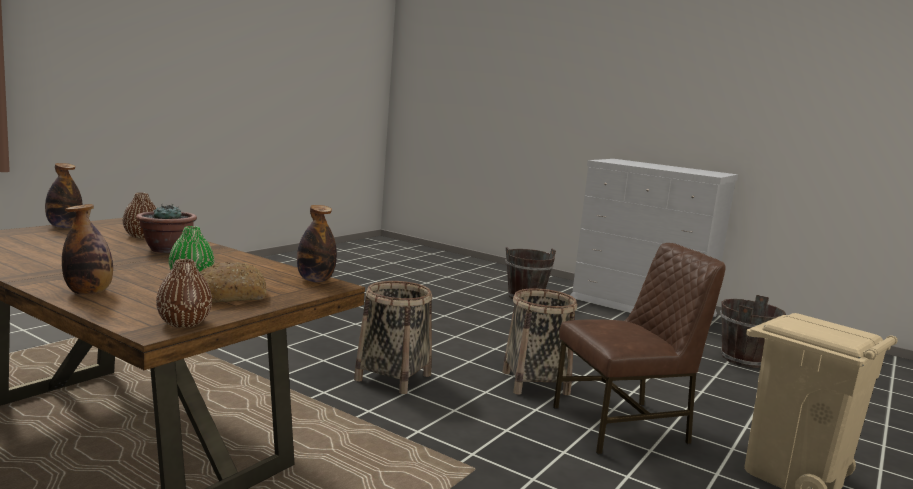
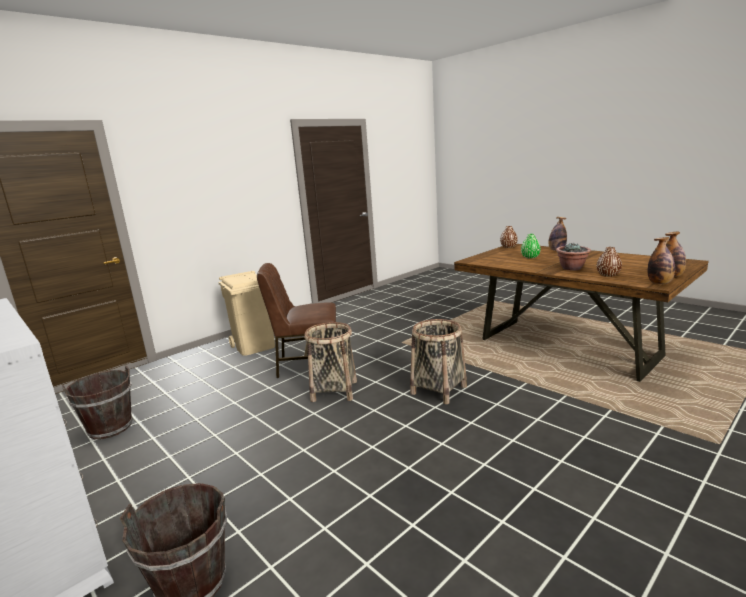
camera: 165 degrees left, 5 degrees up
bread [200,261,266,303] -> none
bottle [297,205,337,282] -> bottle moved to [647,237,675,284]

